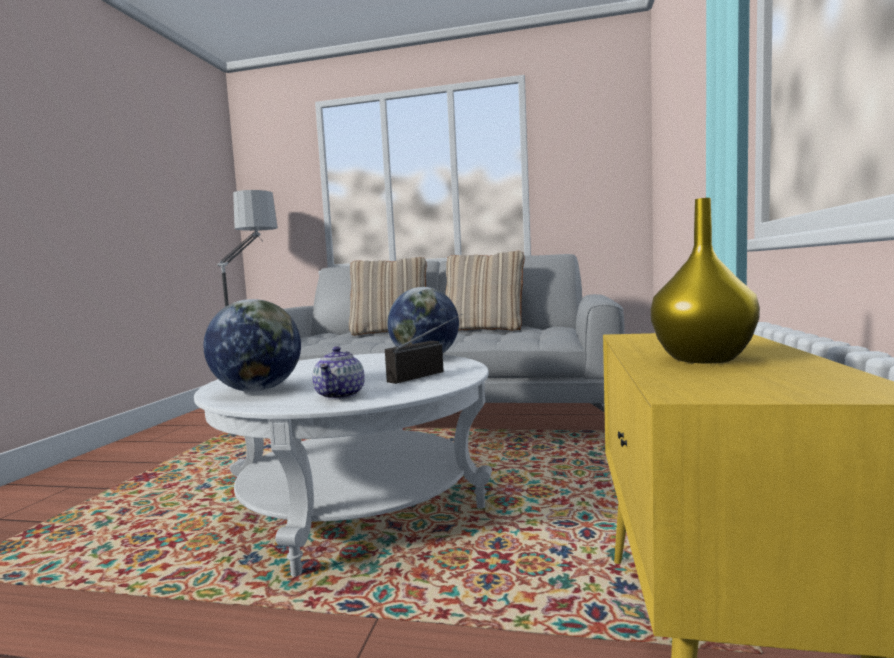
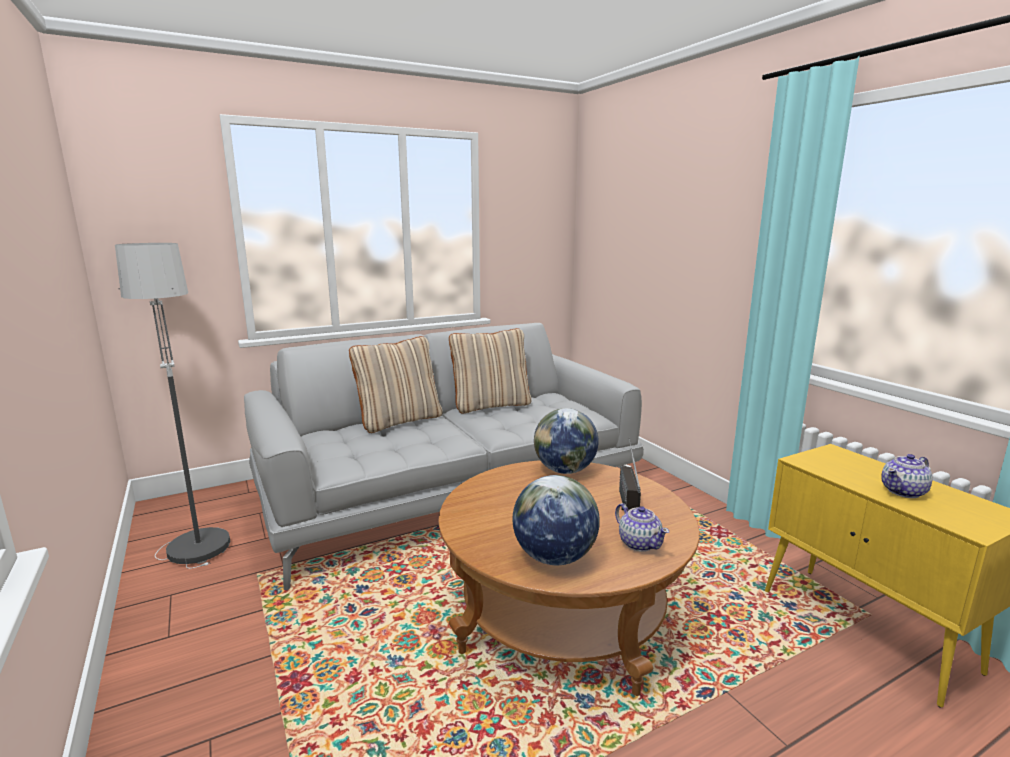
camera: 40 degrees left, 10 degrees up
white coffee table [194,353,492,577] -> brown coffee table [438,460,699,696]
yellow vase [651,198,760,363] -> teapot [881,454,933,498]

